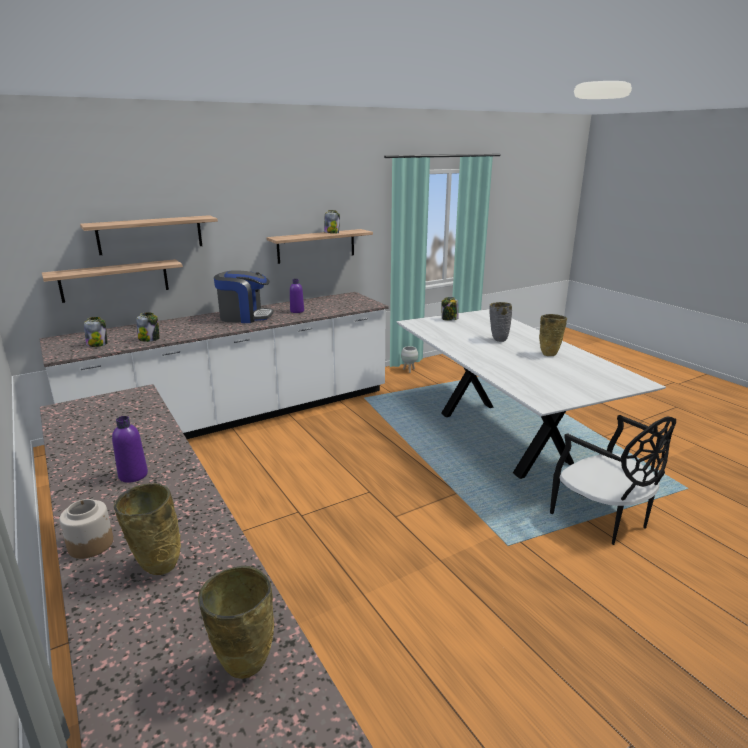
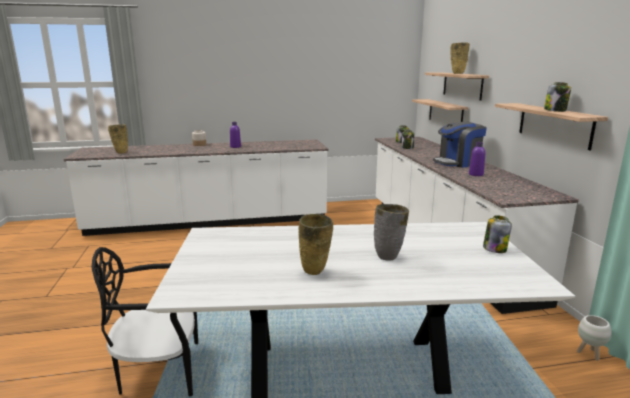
camera: 110 degrees right, 5 degrees down
beige vase [114,483,181,575] -> beige vase moved to [450,42,469,74]
coffee machine [214,270,274,323] -> coffee machine turned 45 degrees clockwise [433,122,487,168]

